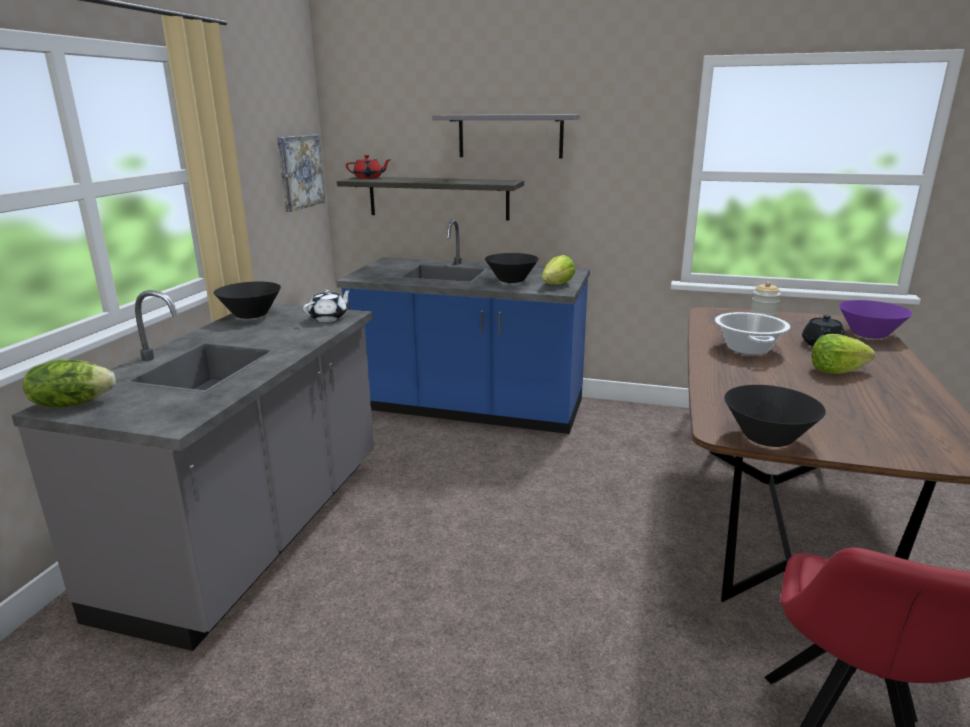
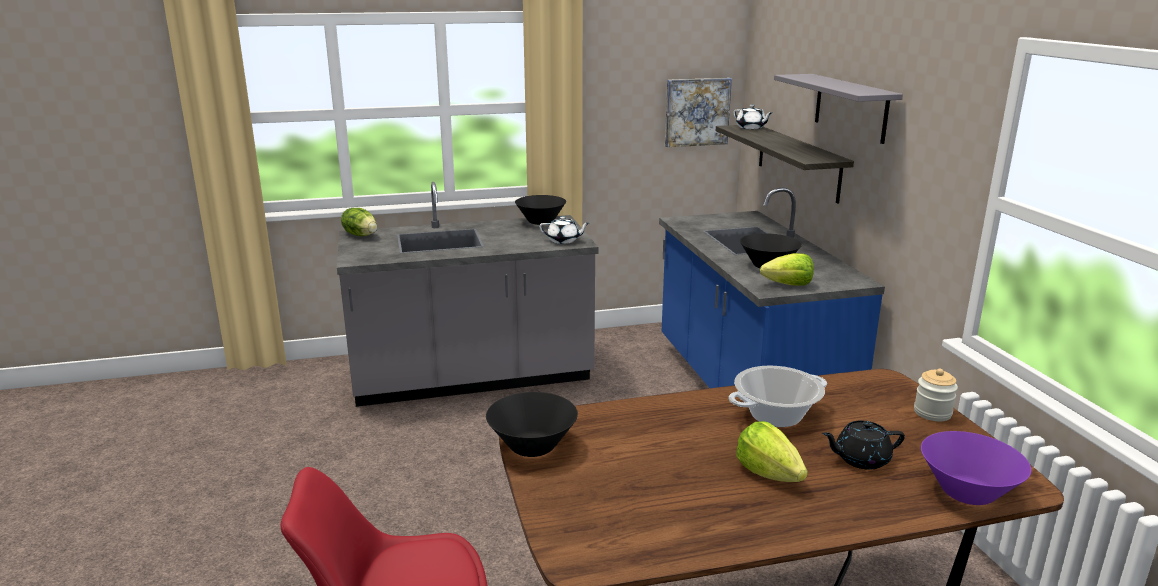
camera: 60 degrees right, 0 degrees up
red teapot [346,155,392,179] -> white teapot [733,105,772,129]

